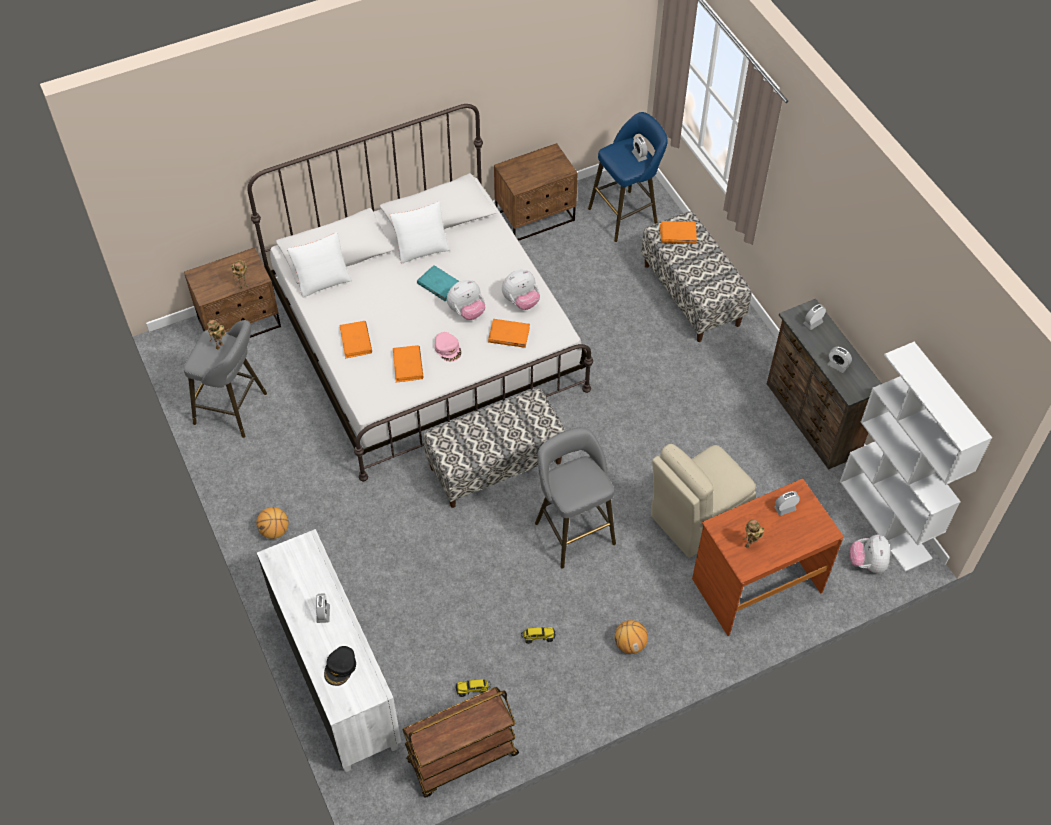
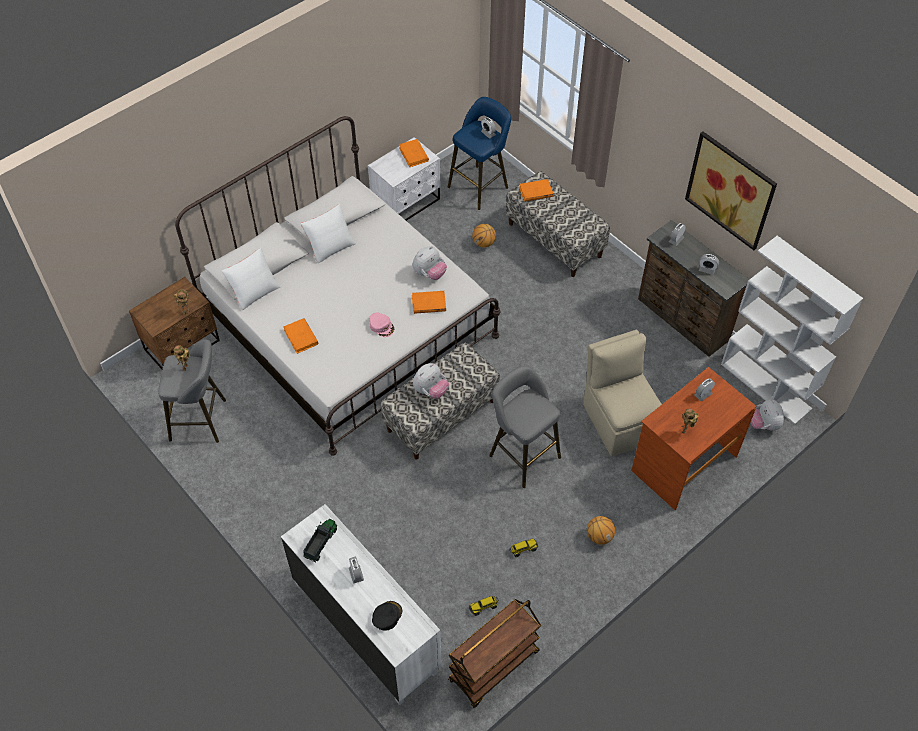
camera: 15 degrees left, 0 degrees up
basketball [256,507,289,539] -> basketball moved to [472,224,496,248]
black cap [324,646,356,686] -> black cap turned 150 degrees counterclockwise [372,601,402,631]
orange book [393,345,423,382] -> orange book moved to [399,139,429,167]
turquoise book [417,265,459,301] -> none
plush toy [447,280,485,320] -> plush toy moved to [413,363,449,399]
brown nightstand [494,143,578,241] -> white nightstand [368,137,440,221]
beige chair [651,444,756,558] -> beige chair turned 120 degrees clockwise [583,330,662,456]
none -> toy truck [303,519,337,563]
none -> picture [685,132,777,250]

